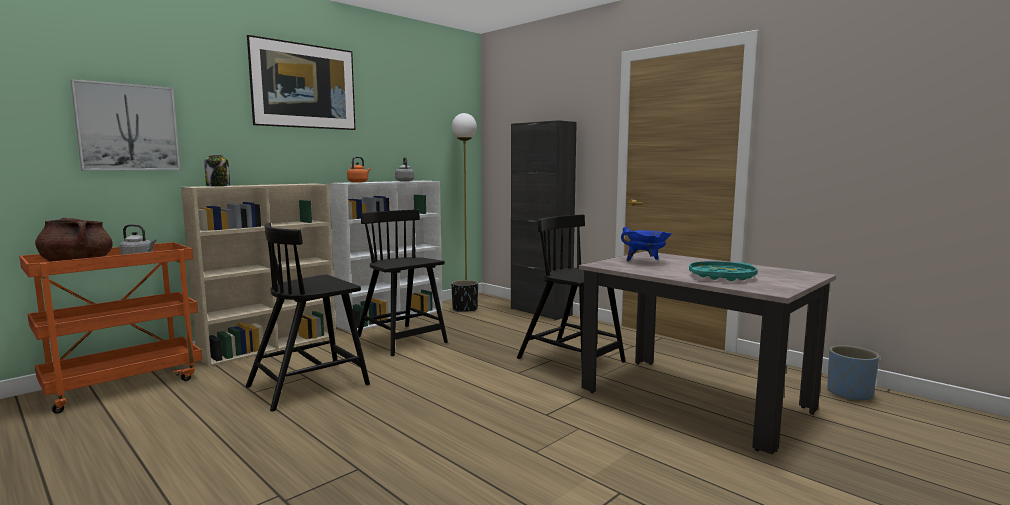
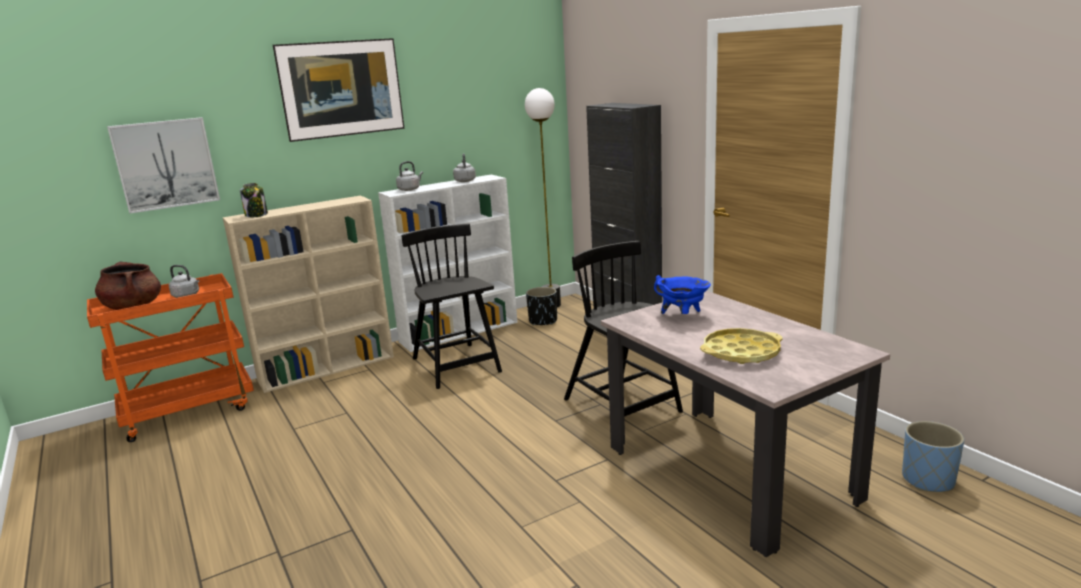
camera: 15 degrees right, 10 degrees up
black chair [245,223,370,411] -> none
orange kettle [347,156,371,183] -> grey kettle [396,161,423,191]
turquoise tray [689,261,758,281] -> yellow tray [700,328,782,364]

